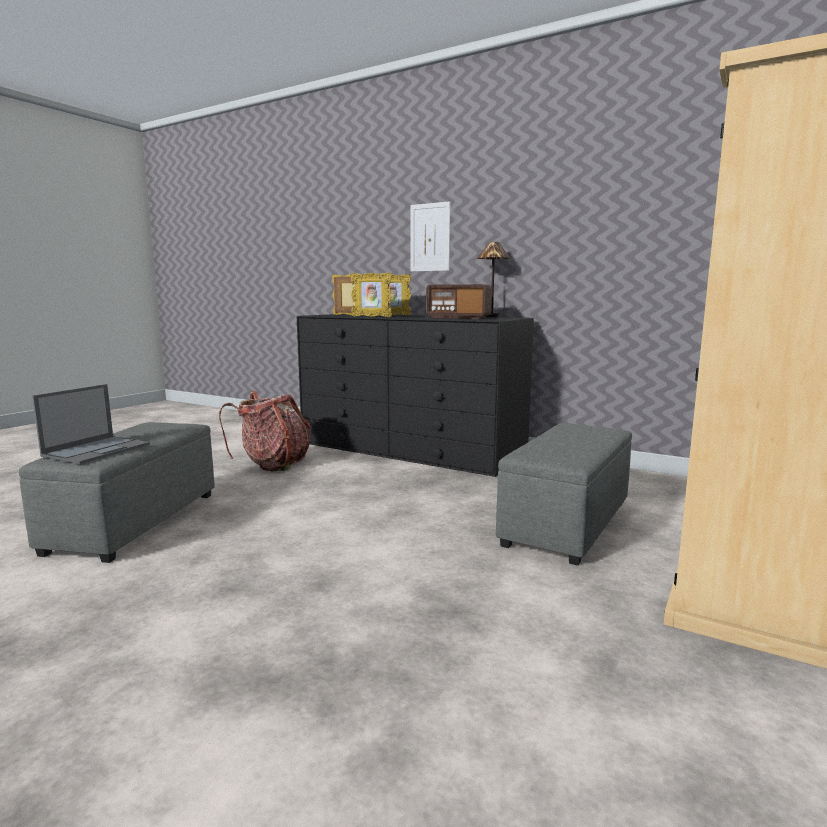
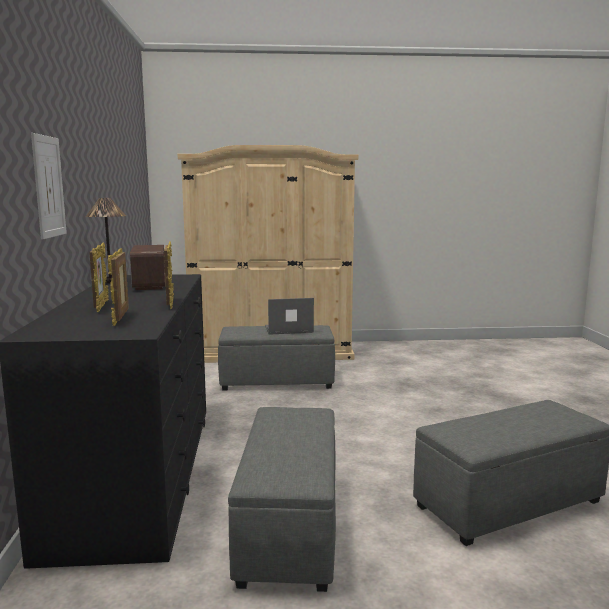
camera: 125 degrees left, 0 degrees up
laptop [32,384,150,464] -> laptop moved to [265,298,314,335]
backpack [219,391,311,472] -> grey ottoman [228,407,336,592]

